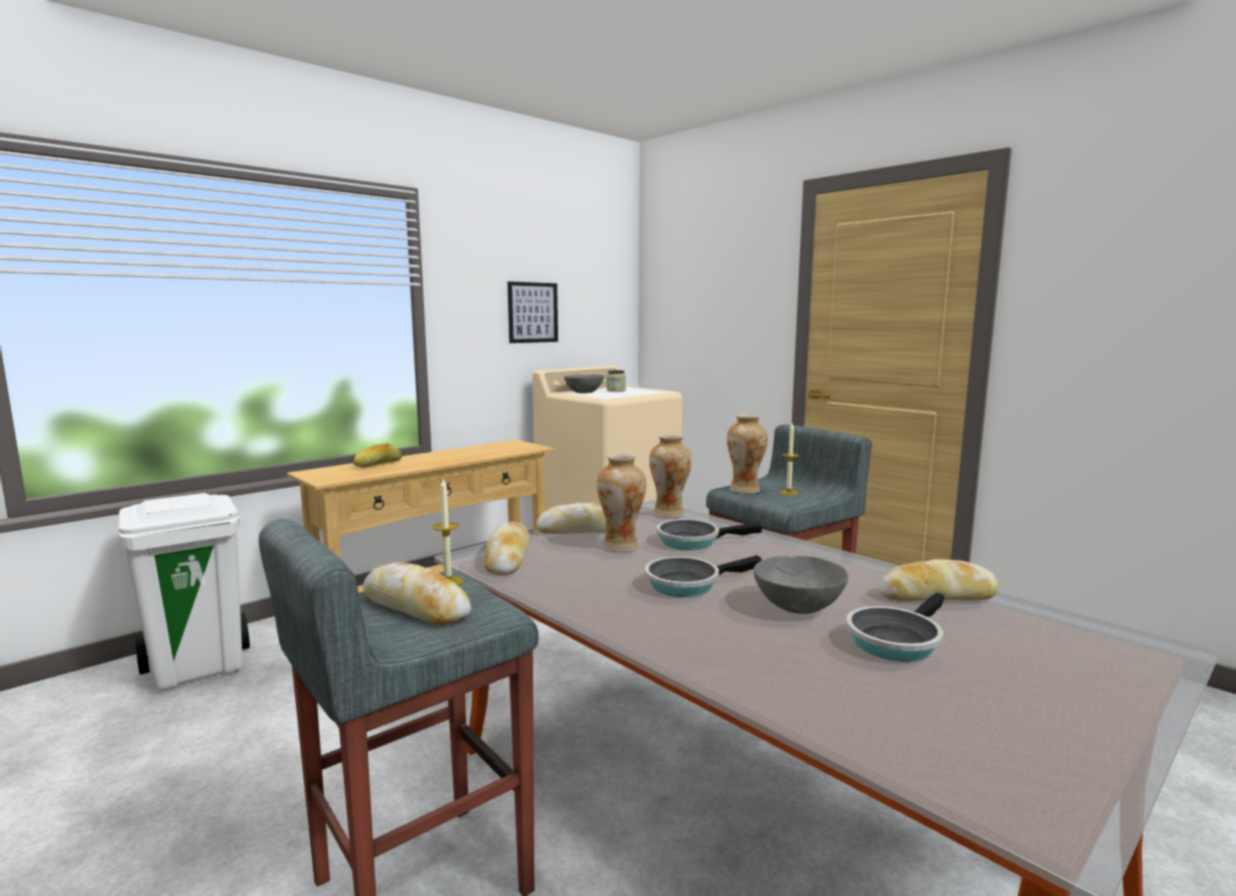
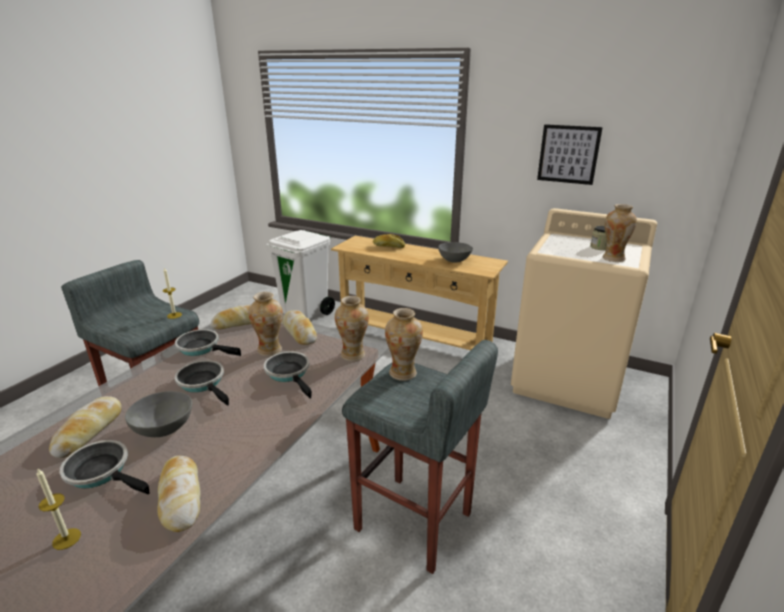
camera: 70 degrees right, 15 degrees up
bread [363,562,471,625] -> bread moved to [49,396,122,458]
grey bowl [564,374,604,393] -> grey bowl moved to [438,242,473,262]
candle [779,423,799,495] -> candle moved to [36,469,81,550]
none -> frying pan [175,329,241,356]
none -> vase [602,204,637,262]

